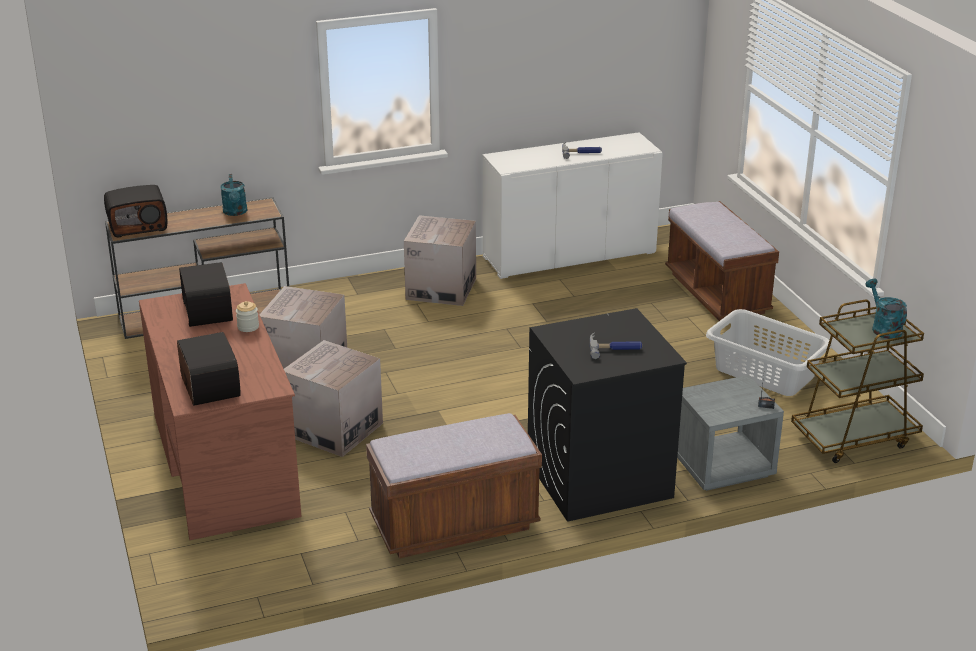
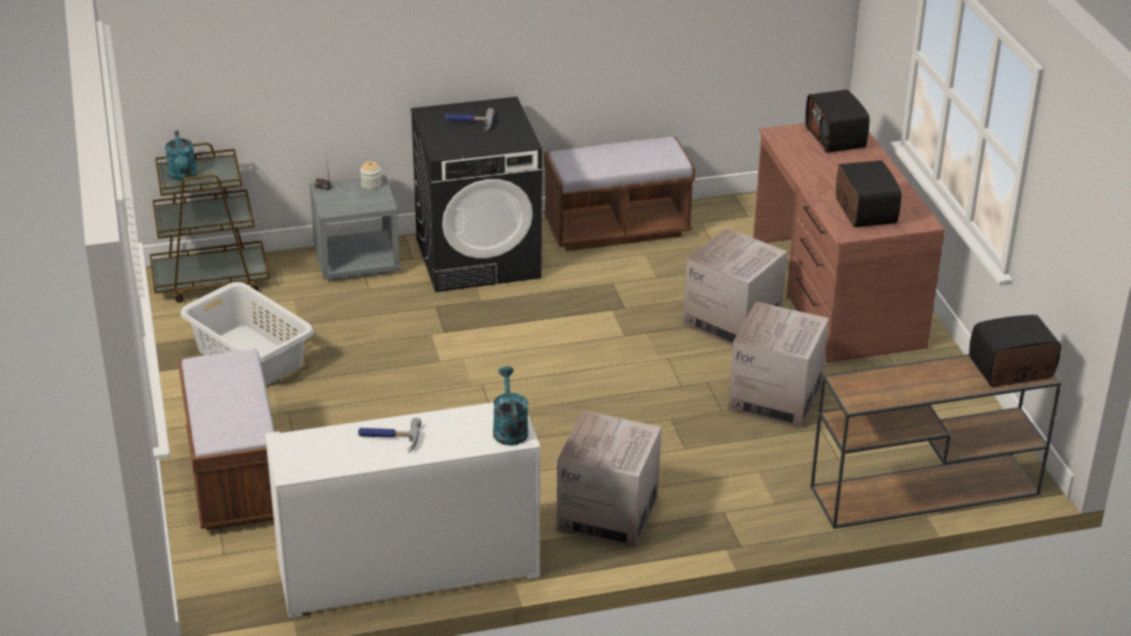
camera: 175 degrees left, 5 degrees up
turquoise watering can [220,174,247,216] -> turquoise watering can moved to [493,366,528,446]
jar [236,301,259,332] -> jar moved to [360,161,381,190]

